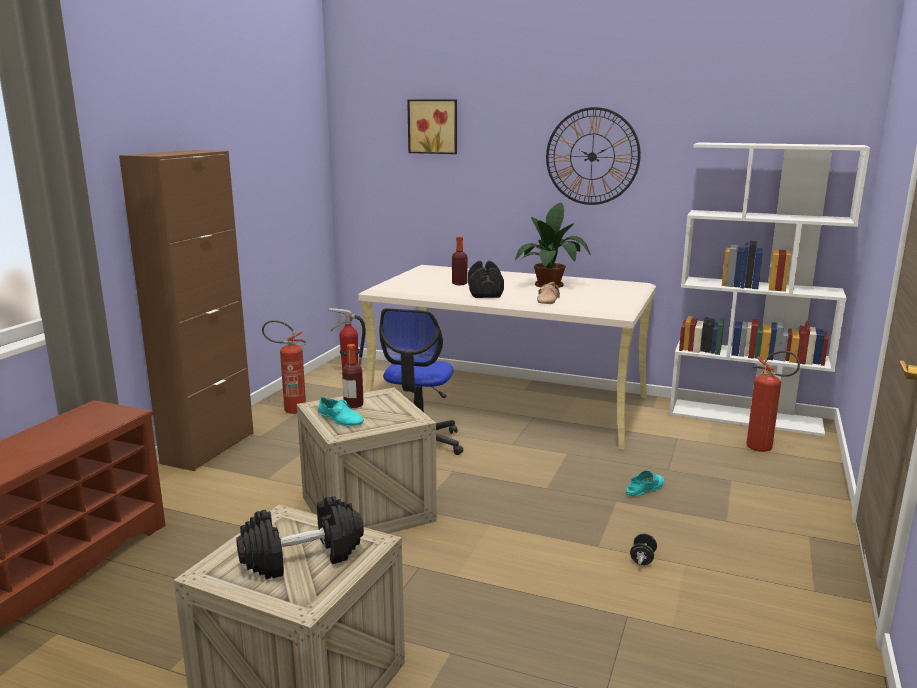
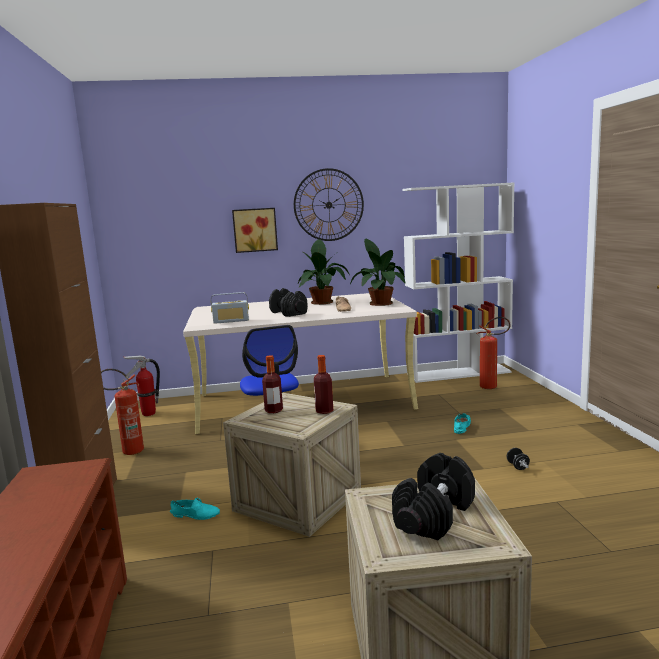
camera: 30 degrees left, 5 degrees down
turquoise shoe [318,397,364,426] -> turquoise shoe moved to [170,498,220,520]
picture [407,99,457,154] -> picture moved to [232,208,278,253]
bottle [452,236,467,286] -> bottle moved to [314,355,333,414]
none -> radio [211,292,249,324]
none -> potted plant [350,238,405,306]

